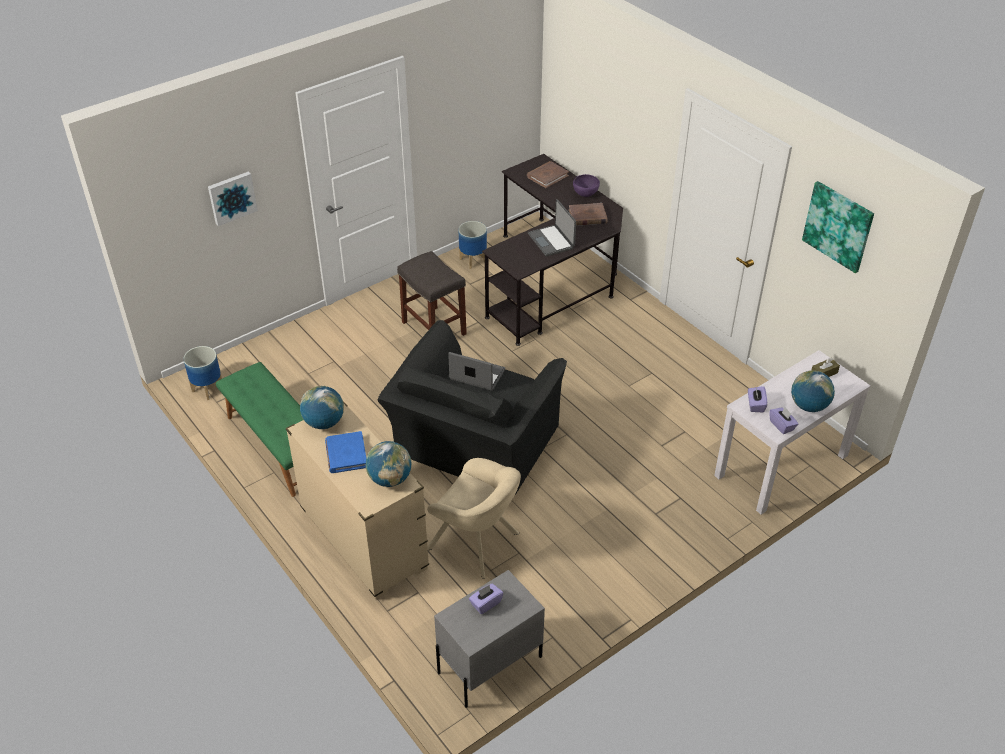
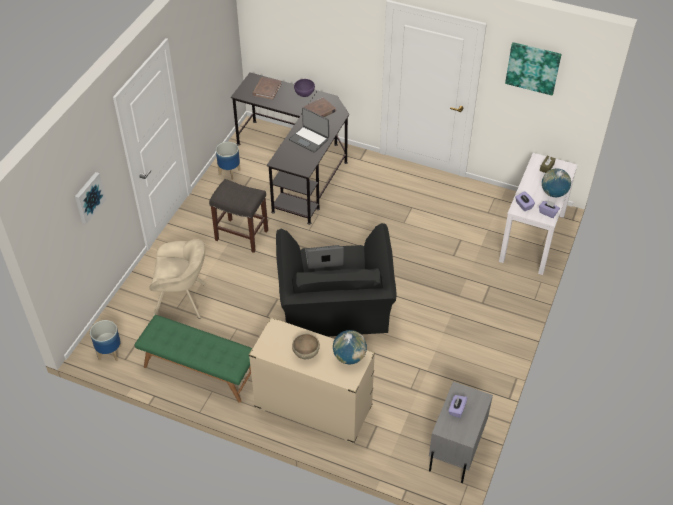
camera: 30 degrees left, 5 degrees up
globe [300,386,344,429] -> none
blue book [325,431,366,473] -> brown bowl [292,334,320,359]
beige armchair [427,458,521,579] -> beige armchair moved to [149,239,206,319]

